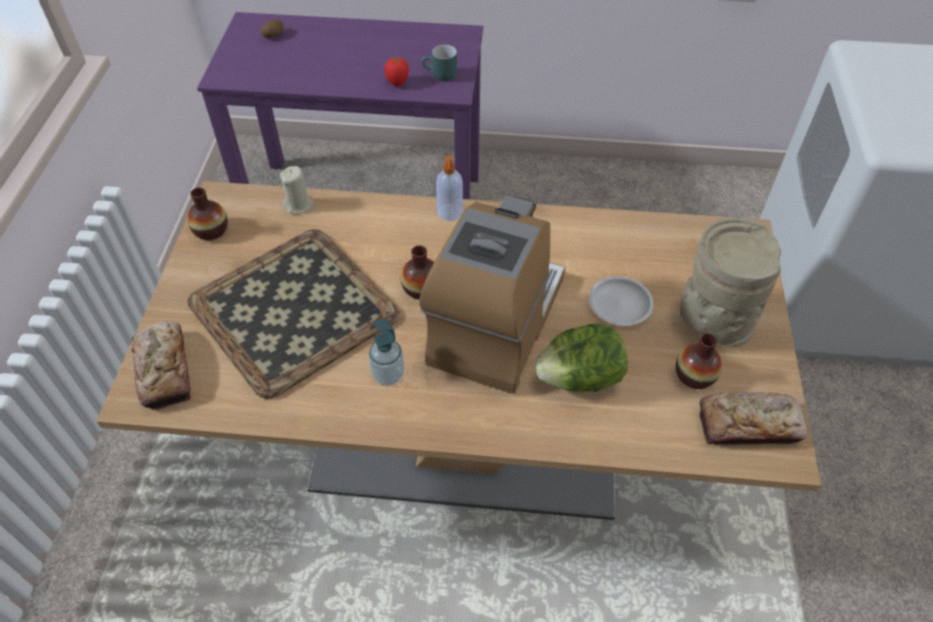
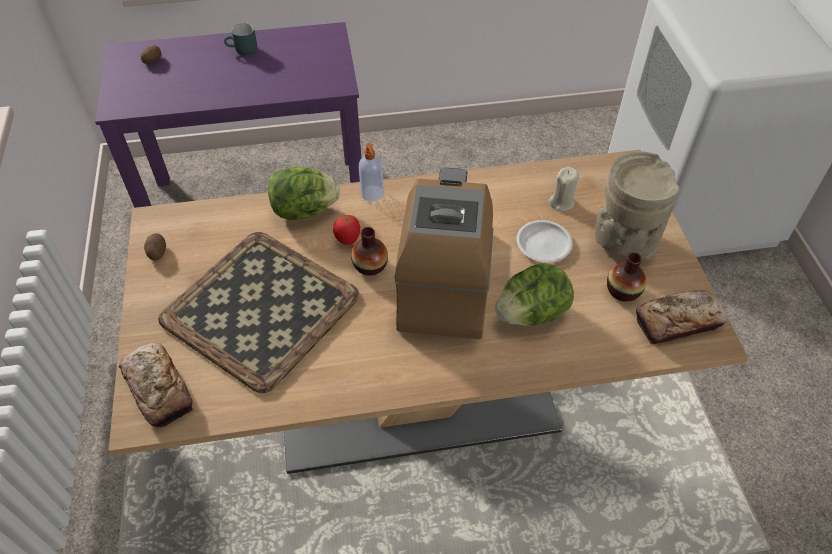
camera: 15 degrees left, 0 degrees up
vase [187,188,228,240] -> potato [144,233,166,261]
beige candle [280,166,314,214] -> beige candle moved to [549,167,579,212]
soap dispenser [368,319,404,386] -> none
tomato [384,57,409,86] -> tomato moved to [333,215,360,245]
turquoise mug [422,44,457,82] -> turquoise mug moved to [224,23,257,56]
none -> lettuce [268,166,340,220]

